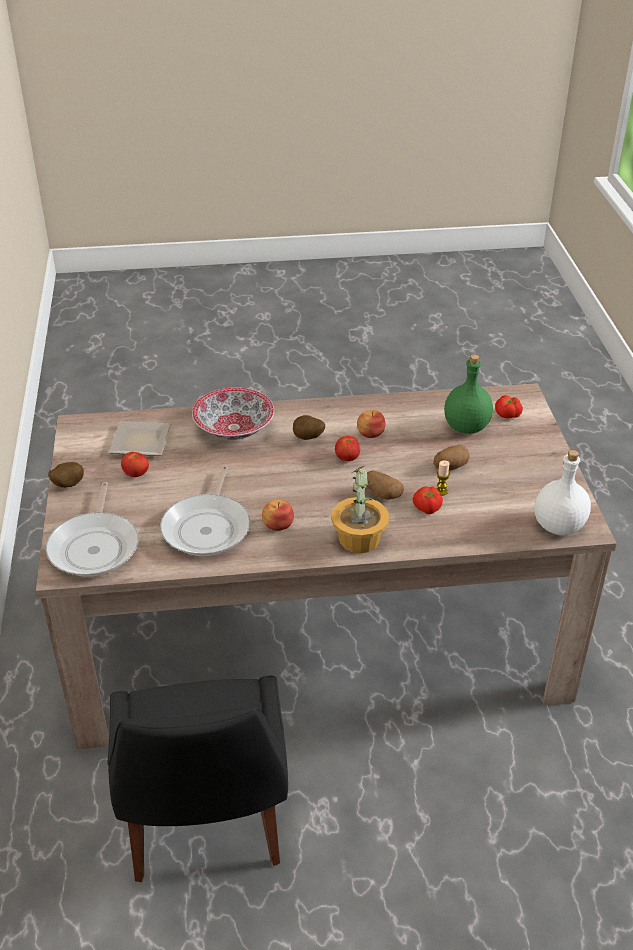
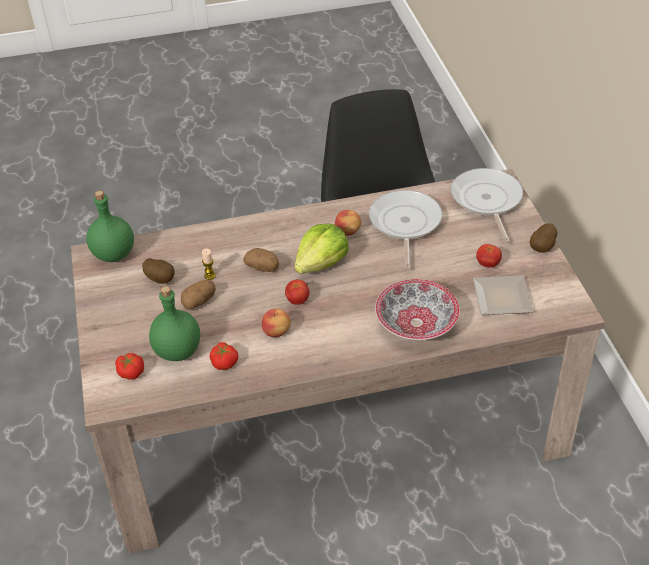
camera: 175 degrees right, 5 degrees up
potato [293,415,325,440] -> potato moved to [142,258,175,284]
potted plant [331,466,389,553] -> none
tomato [413,486,443,514] -> tomato moved to [210,342,239,370]
white bottle [534,450,591,536] -> green bottle [86,191,134,262]
none -> lettuce [294,223,348,274]

